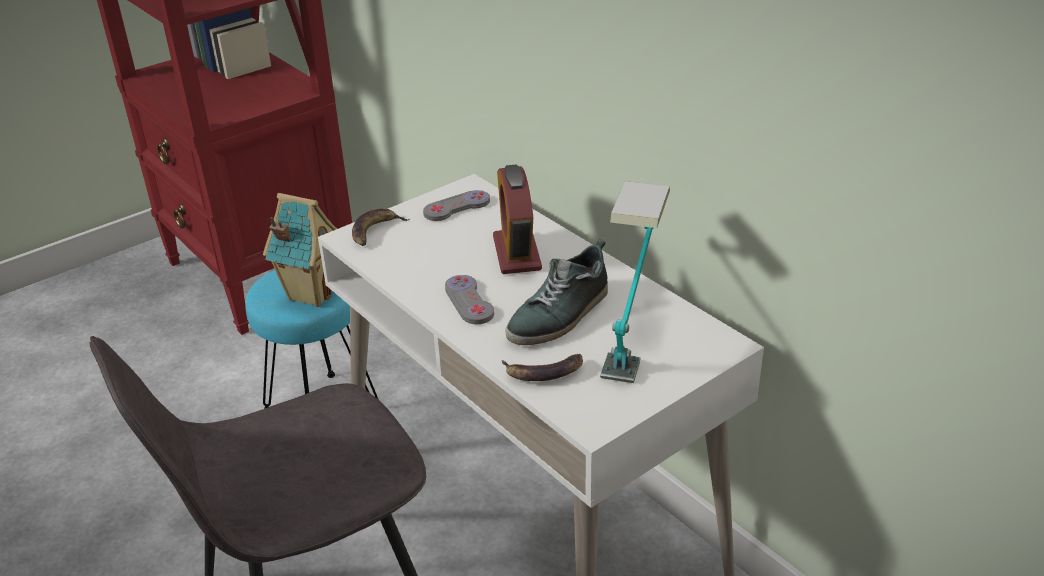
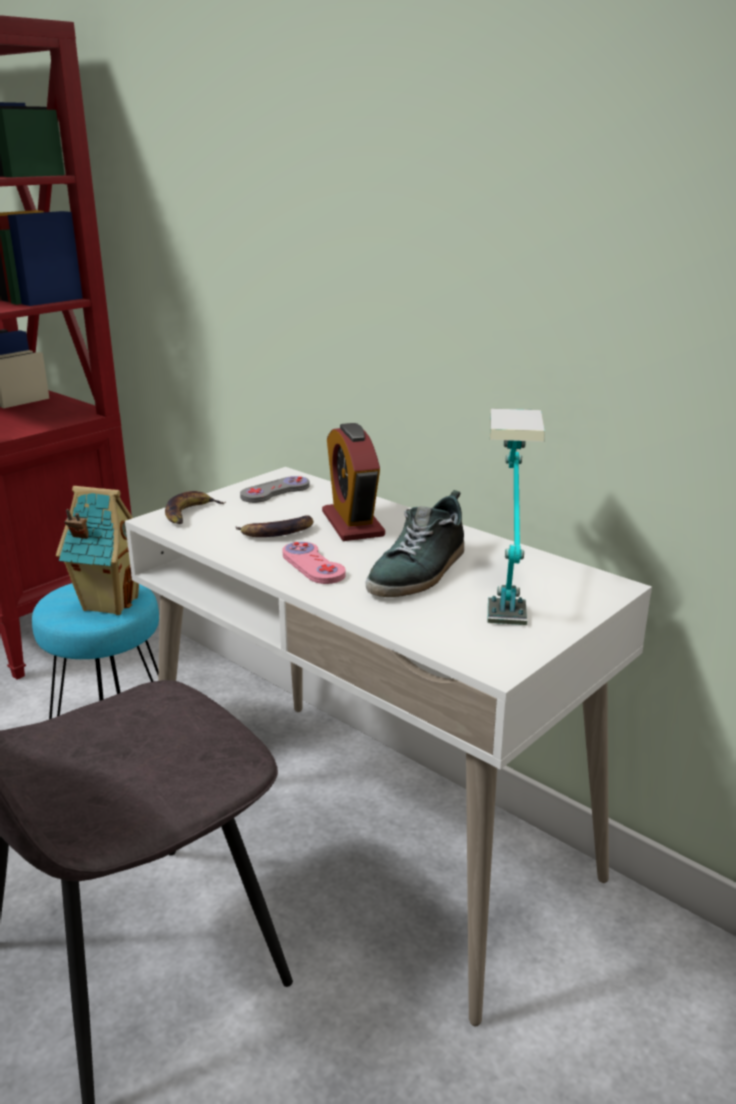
camera: 10 degrees left, 10 degrees down
grey game controller [445,275,494,324] -> pink game controller [282,542,346,584]
banana [501,354,583,381] -> banana moved to [235,515,314,537]

